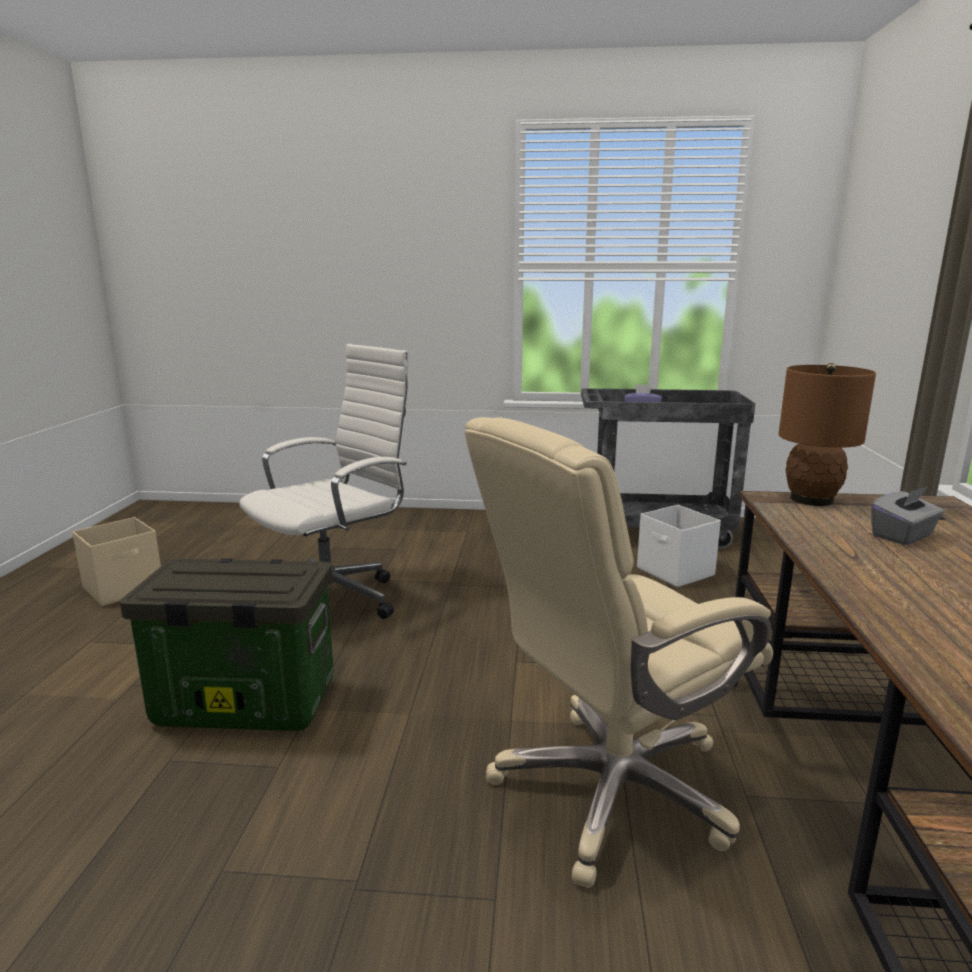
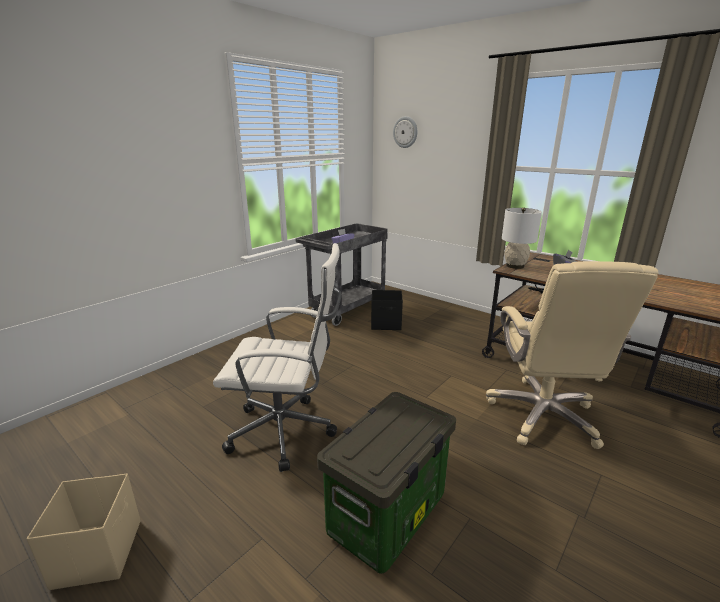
camera: 55 degrees left, 5 degrees up
white office chair [239,344,409,619] -> white office chair turned 105 degrees clockwise [213,243,342,472]
white storage box [637,505,721,587] -> black storage box [371,290,403,330]
brown table lamp [779,363,876,506] -> white table lamp [502,208,542,269]
none -> wall clock [393,116,417,148]

